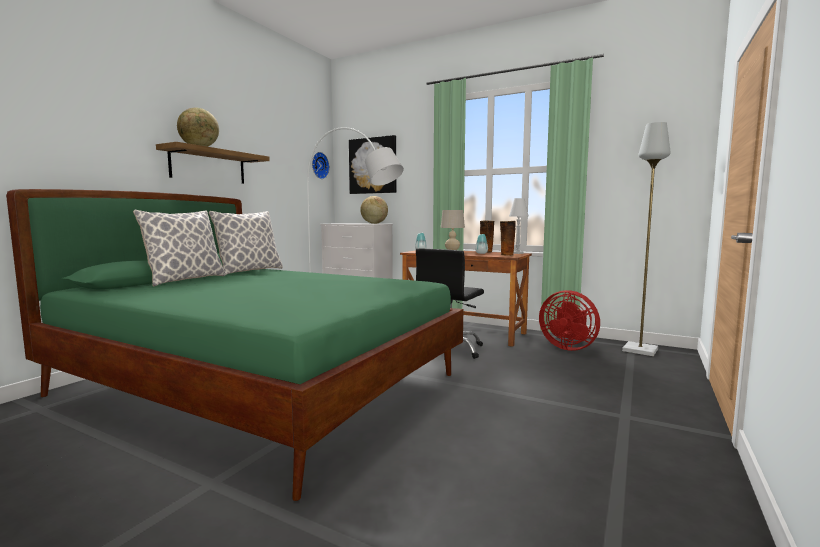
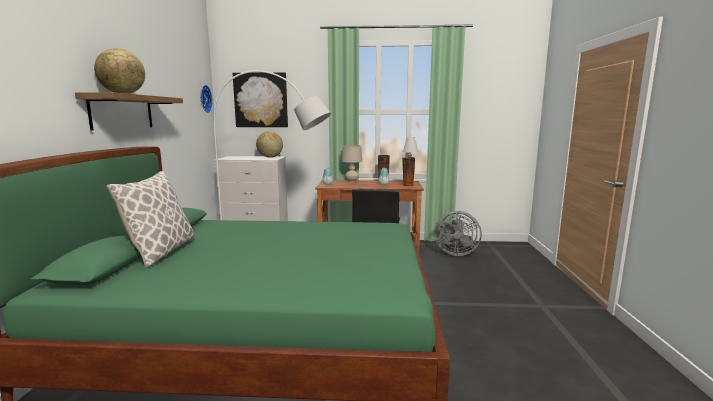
camera: 25 degrees left, 5 degrees up
pillow [209,211,283,275] -> none
red fan [539,290,600,351] -> grey fan [434,211,482,256]
grey floor lamp [622,122,671,356] -> none

